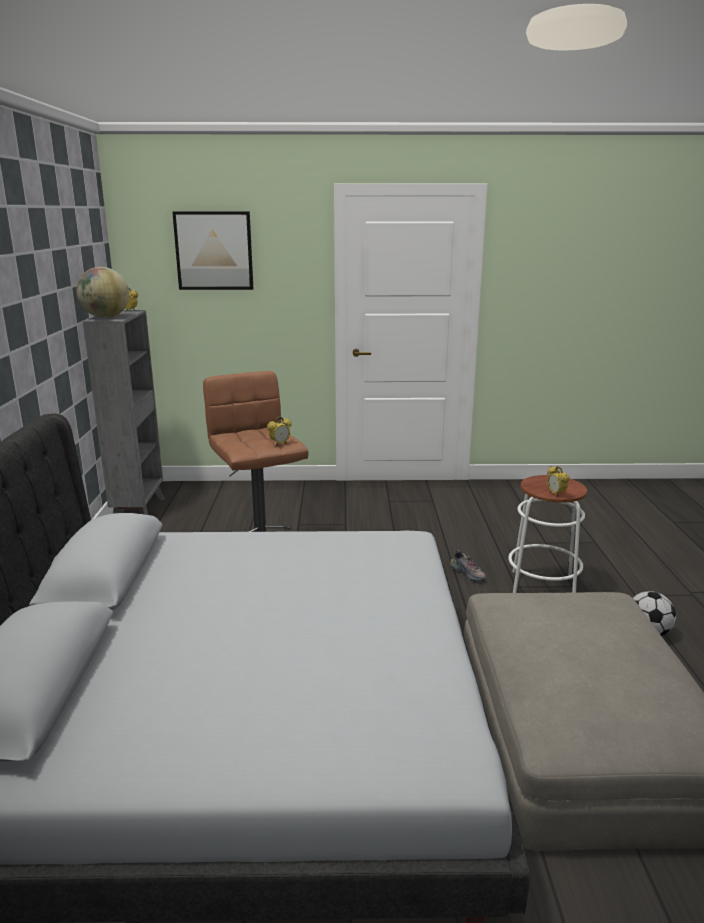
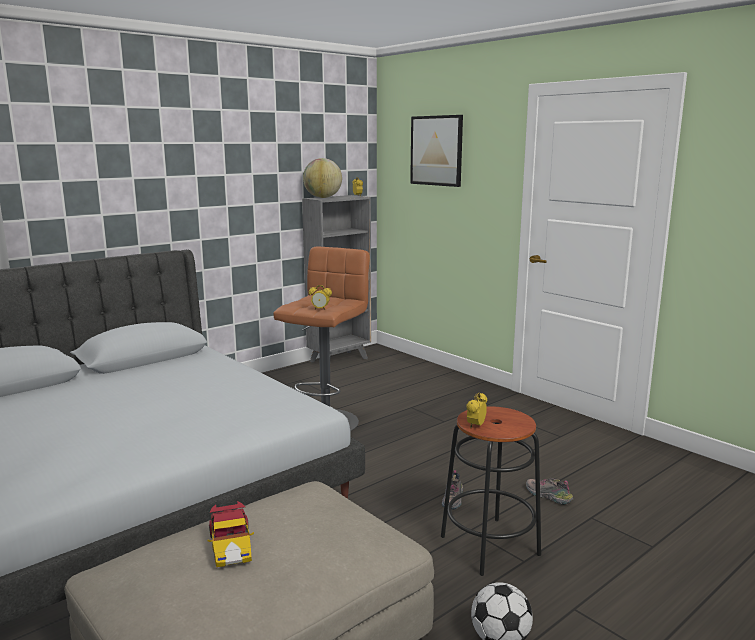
camera: 50 degrees right, 5 degrees down
white stool [508,475,587,593] -> black stool [441,406,541,576]
none -> toy car [207,501,254,567]
none -> shoe [526,478,573,505]

